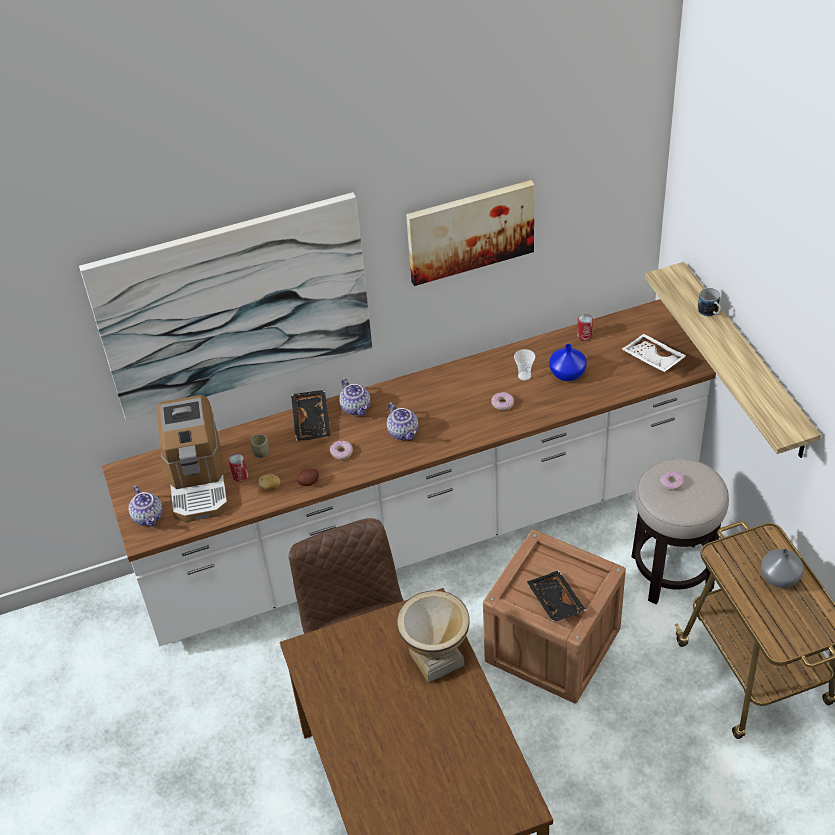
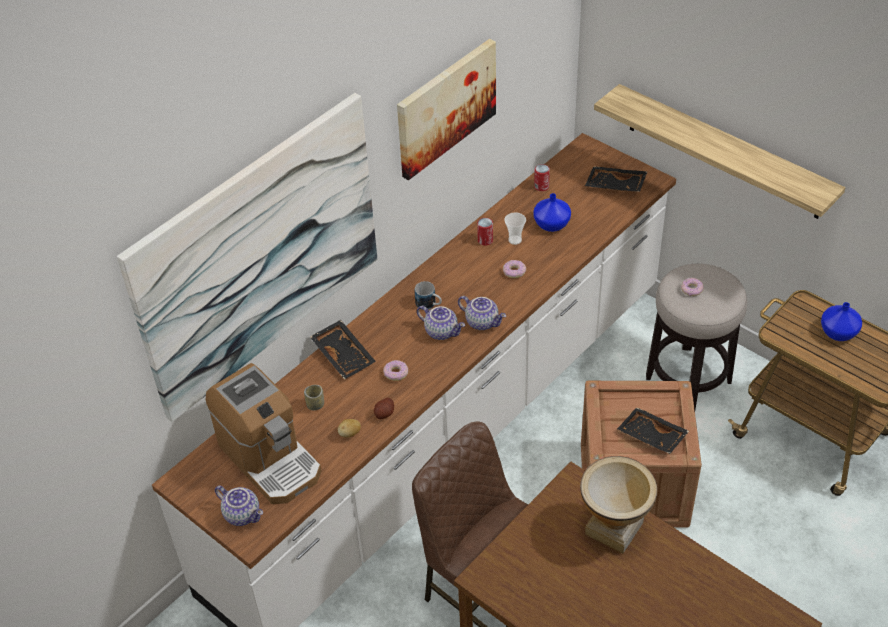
camera: 30 degrees left, 0 degrees up
can [229,453,248,481] -> can moved to [477,218,493,246]
teapot [339,378,371,416] -> teapot moved to [458,296,506,330]
white tray [622,334,686,372] -> black tray [585,166,648,192]
mug [698,288,721,316] -> mug moved to [415,281,442,310]
grey vase [761,549,804,588] -> blue vase [821,302,862,341]

